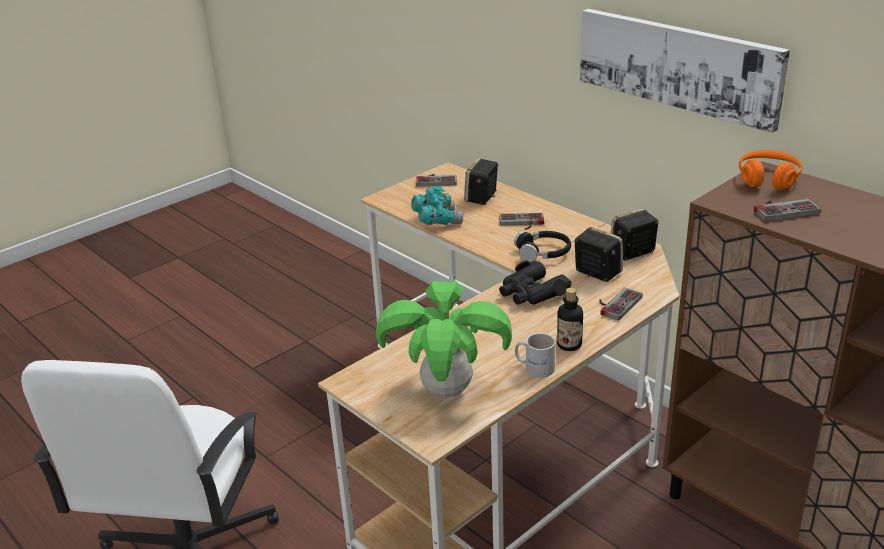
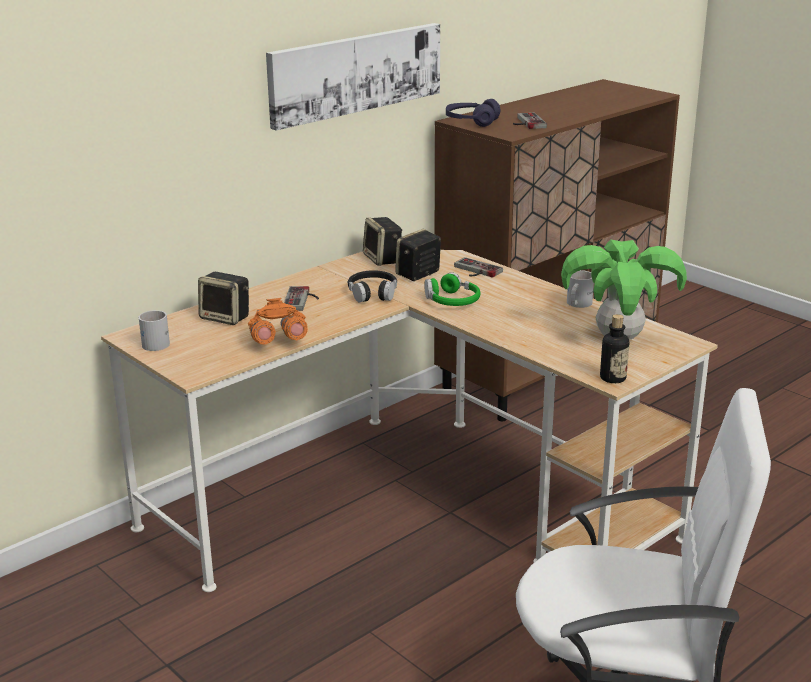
camera: 90 degrees left, 5 degrees down
turquoise binoculars [411,186,463,225] -> orange binoculars [248,298,308,344]
game controller [416,174,457,187] -> white mug [139,310,170,351]
black binoculars [499,260,572,305] -> green headphones [424,272,480,306]
bottle [557,288,583,351] -> bottle moved to [600,314,629,383]
orange headphones [739,150,802,191] -> purple headphones [446,99,501,127]

